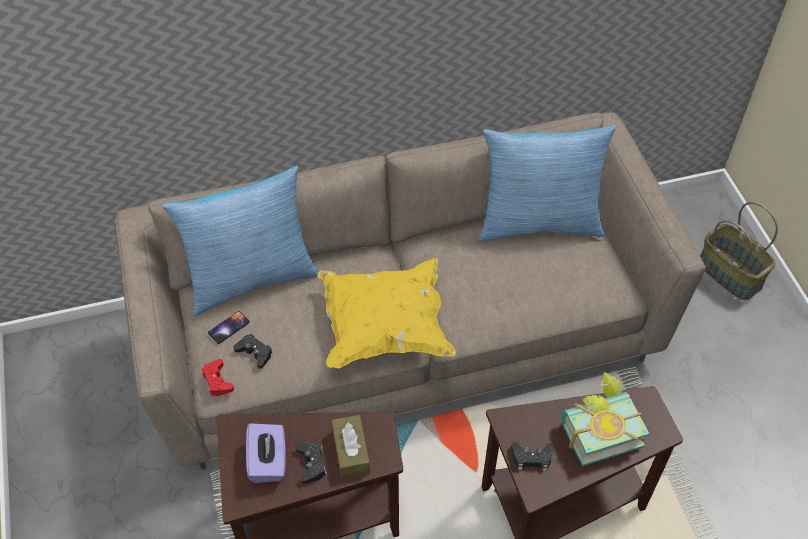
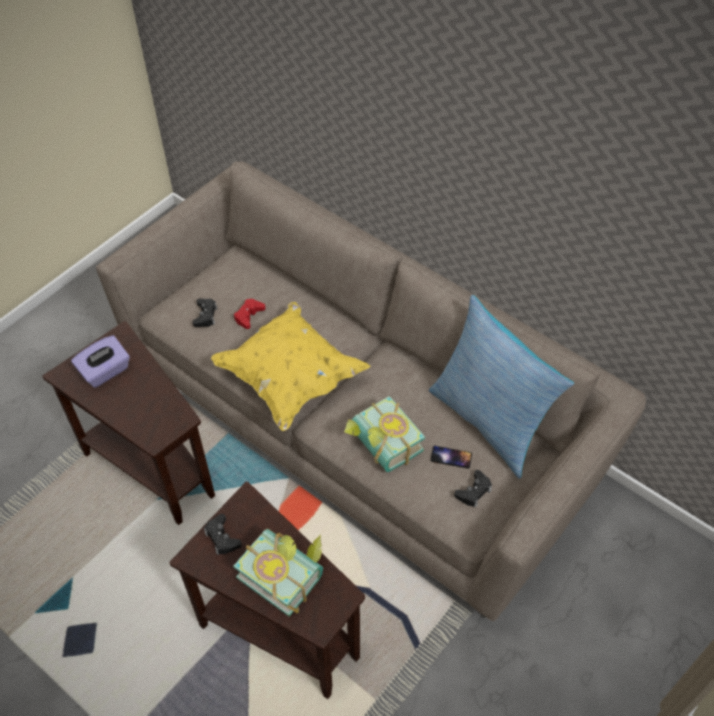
camera: 55 degrees right, 0 degrees up
pillow [162,166,319,316] -> none
red game controller [201,359,234,396] -> red game controller moved to [234,299,266,329]
phone [208,311,250,344] -> phone moved to [430,446,472,469]
black game controller [296,442,327,484] -> black game controller moved to [454,470,492,507]
brown tissue box [331,415,370,479] -> none
basket [700,202,778,300] -> none
none -> book [344,396,425,472]

